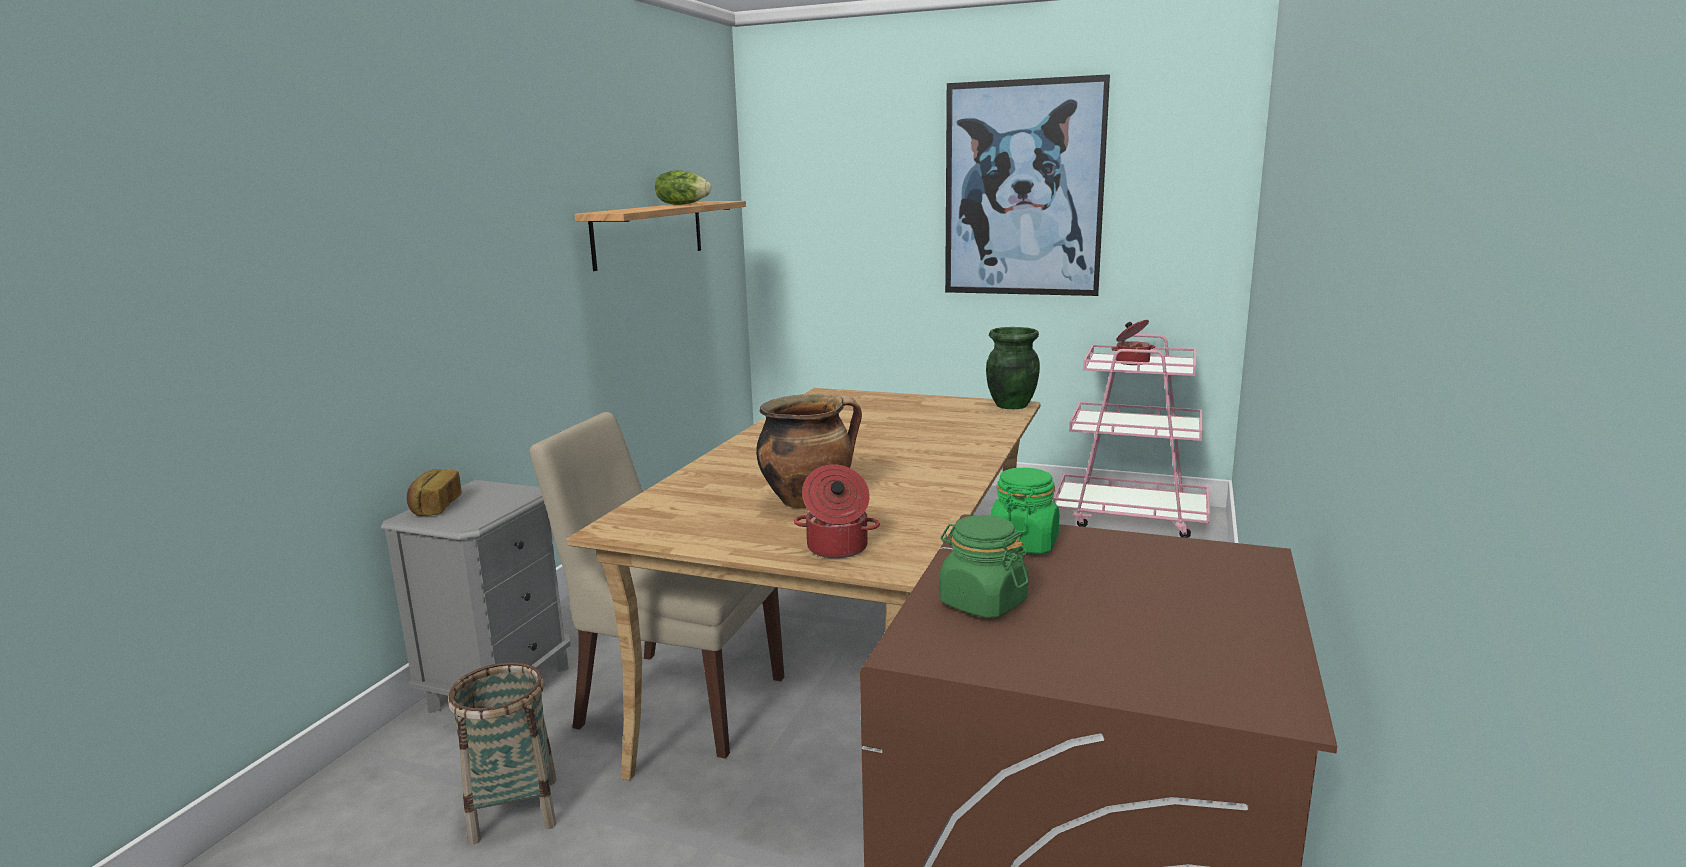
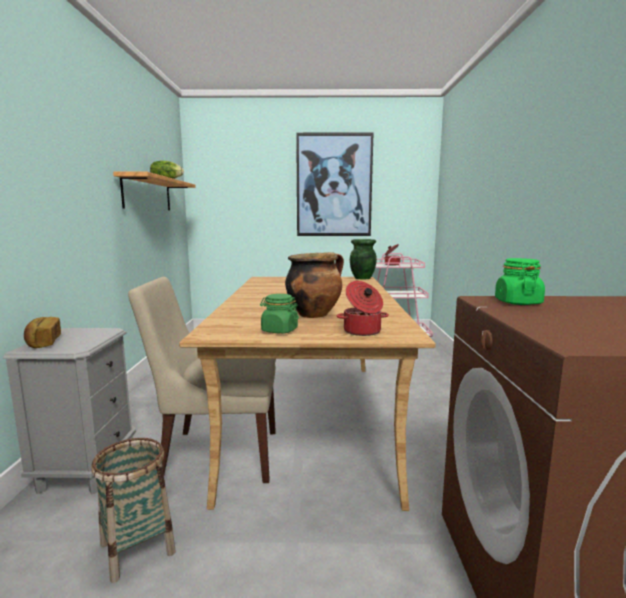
camera: 20 degrees left, 5 degrees down
green jar [940,515,1029,618] -> green jar moved to [260,294,299,333]

